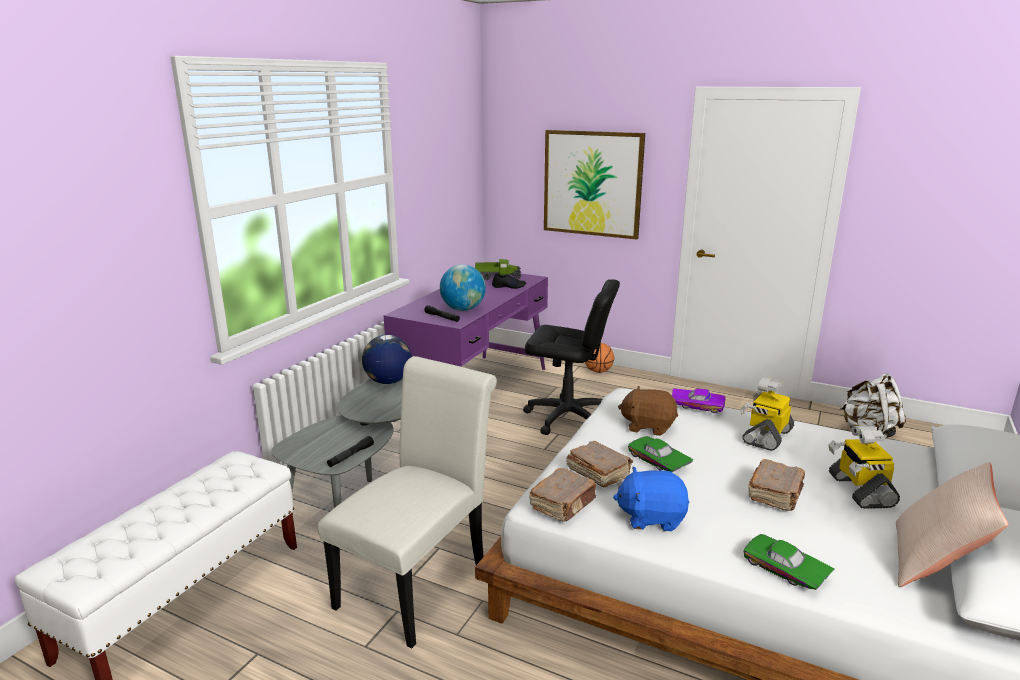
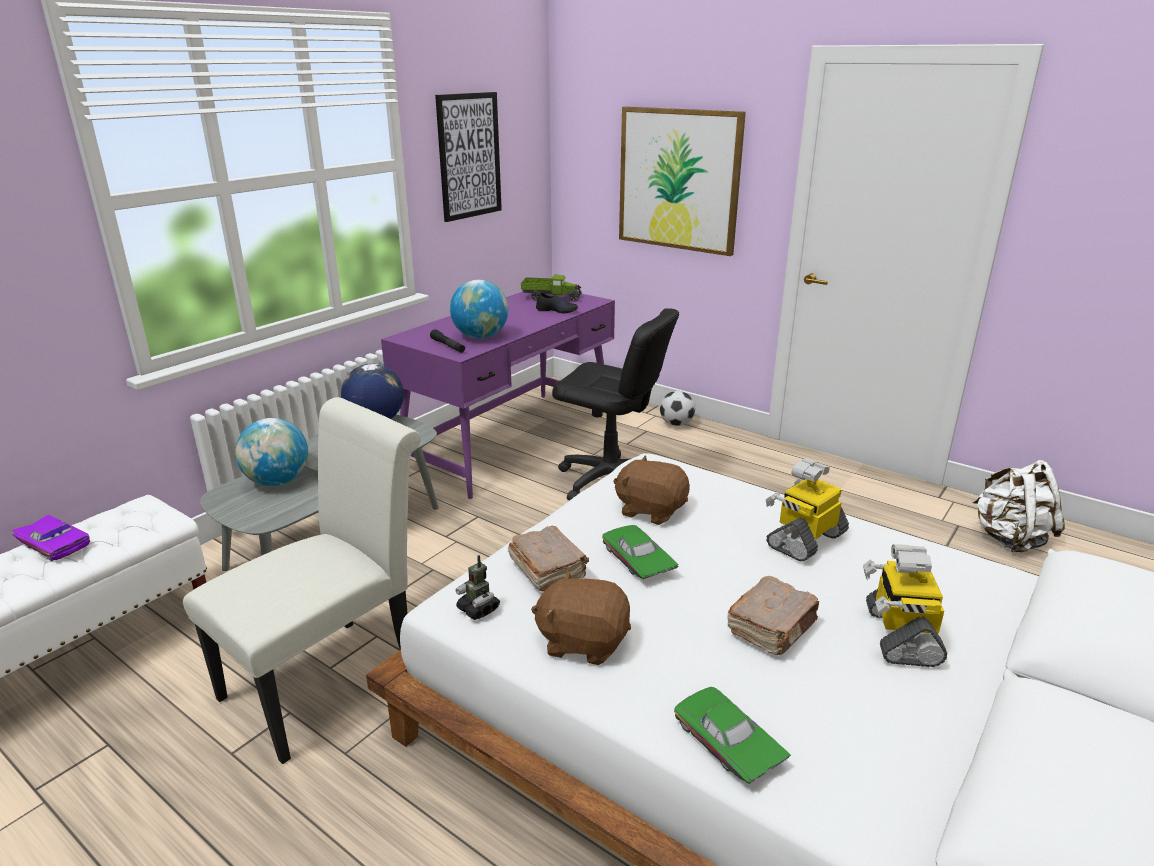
camera: 10 degrees right, 5 degrees up
black flashlight [327,436,374,467] -> none
brown book [529,468,596,522] -> toy robot [456,555,500,620]
basketball [585,343,614,373] -> football [660,391,695,426]
blue plush toy [613,467,689,531] -> brown plush toy [531,570,631,665]
purple toy car [672,388,725,413] -> purple toy car moved to [11,515,90,561]
beige pillow [896,462,1008,587] -> none
none -> globe [235,418,308,486]
none -> picture [435,92,502,222]

